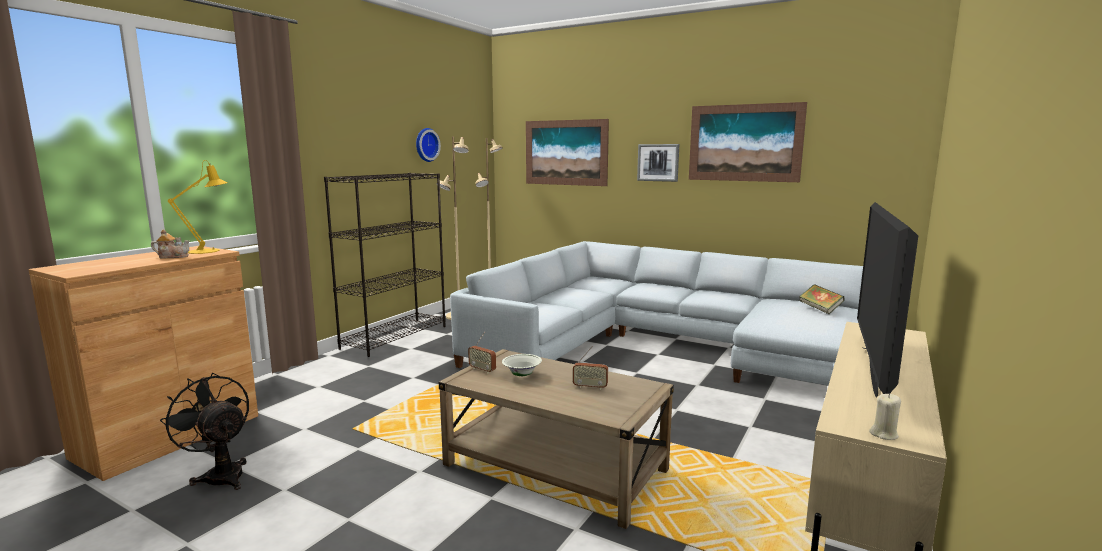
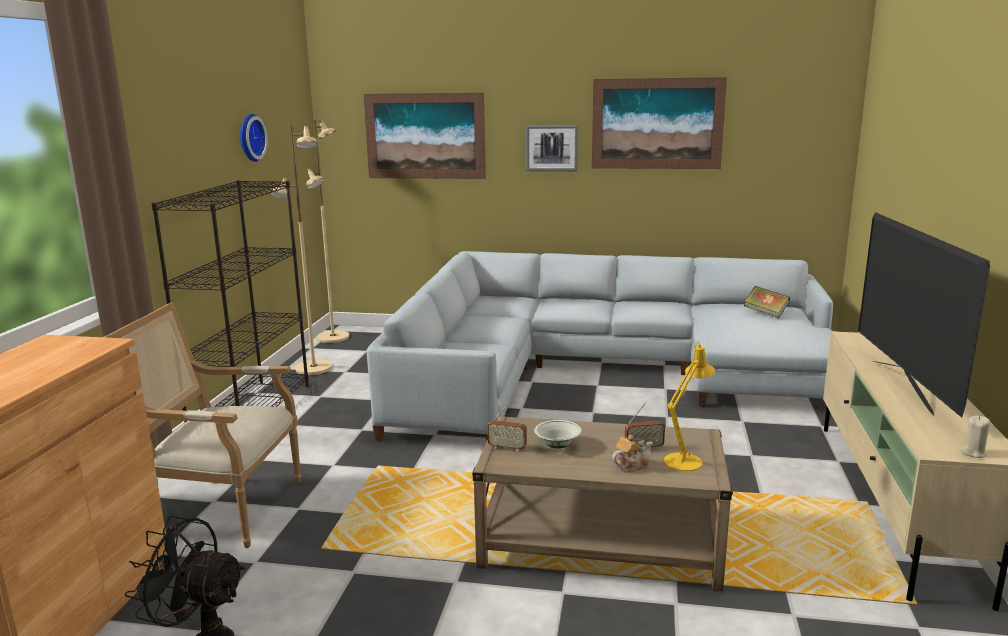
camera: 20 degrees left, 5 degrees up
teapot [151,229,190,258] -> teapot moved to [612,435,653,473]
yellow table lamp [168,160,228,254] -> yellow table lamp moved to [664,342,715,471]
none -> armchair [104,302,301,548]

